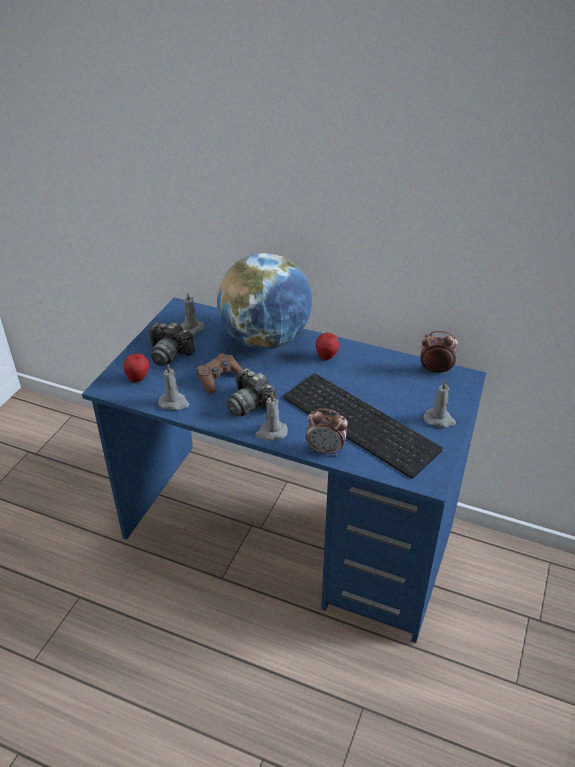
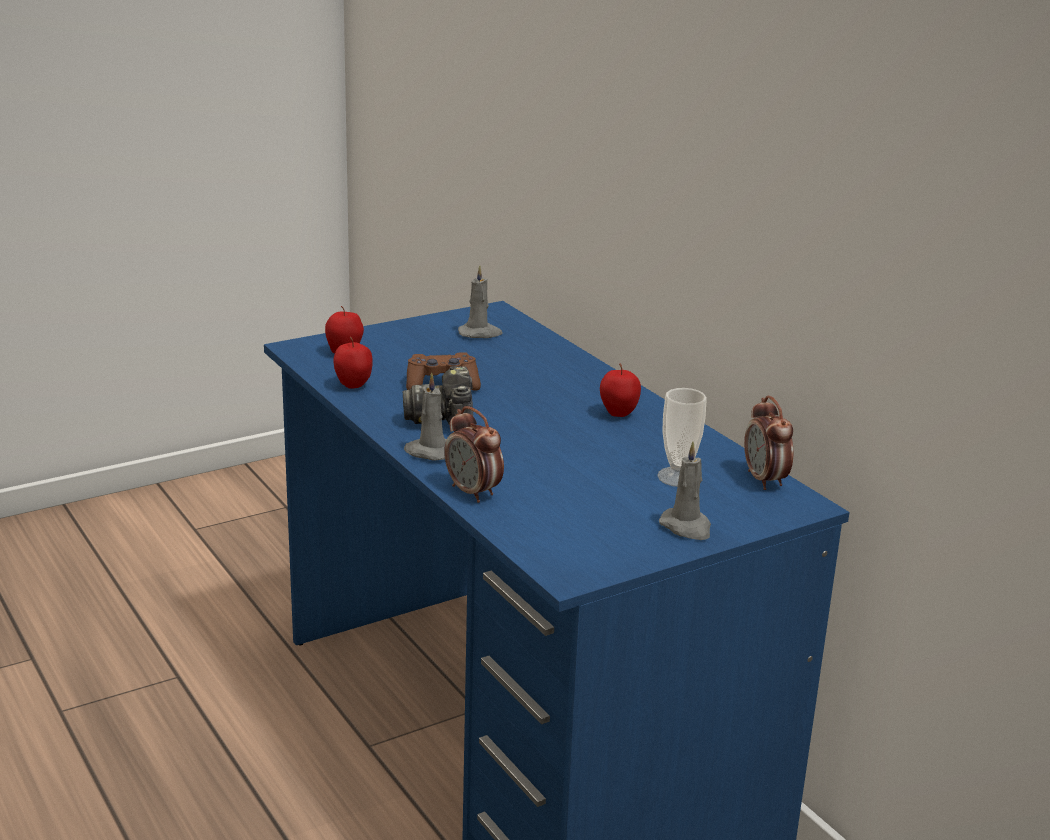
camera: 35 degrees right, 15 degrees down
camera [148,322,195,366] -> none
grey candle [158,364,189,410] -> apple [334,336,373,389]
globe [217,253,312,350] -> none
keyboard [283,373,443,478] -> none
alarm clock [420,331,458,374] -> alarm clock turned 150 degrees counterclockwise [744,396,793,490]
none -> cup [657,388,707,487]

